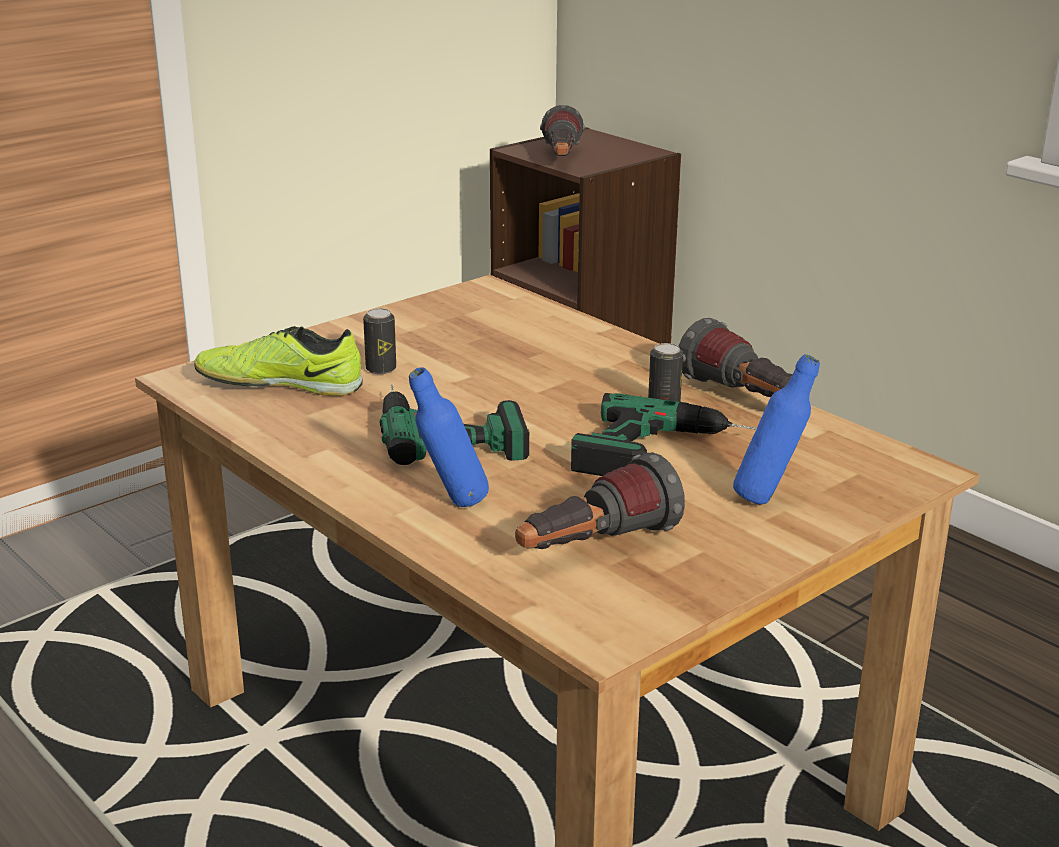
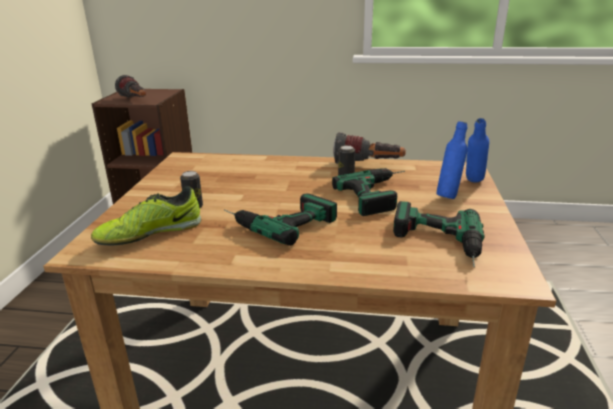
camera: 40 degrees left, 0 degrees up
blue bottle [409,367,489,507] -> blue bottle moved to [466,118,489,183]
flashlight [515,452,685,549] -> power drill [393,201,484,267]

